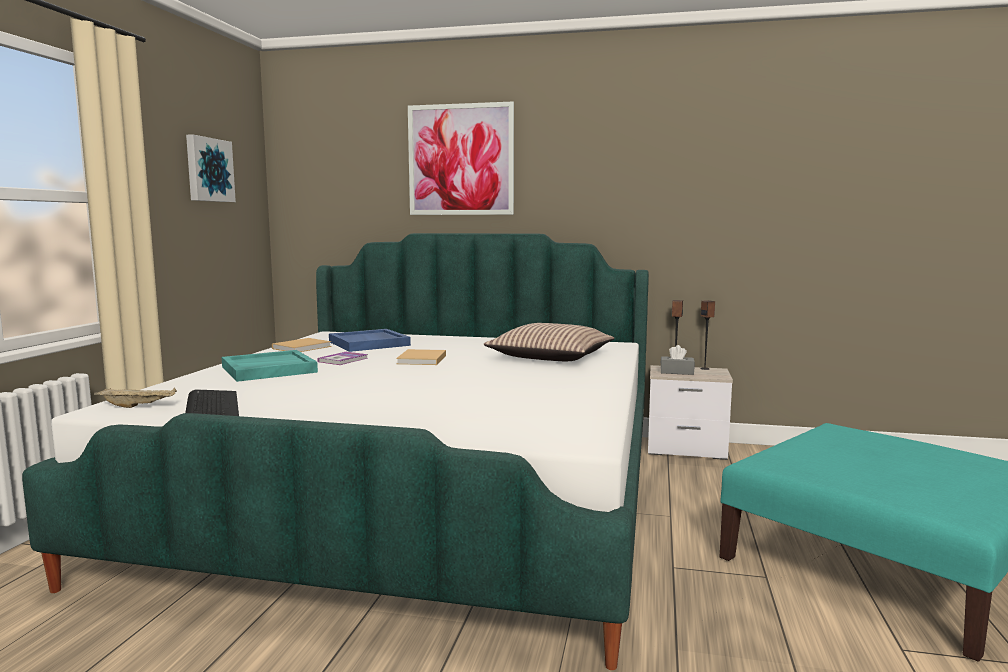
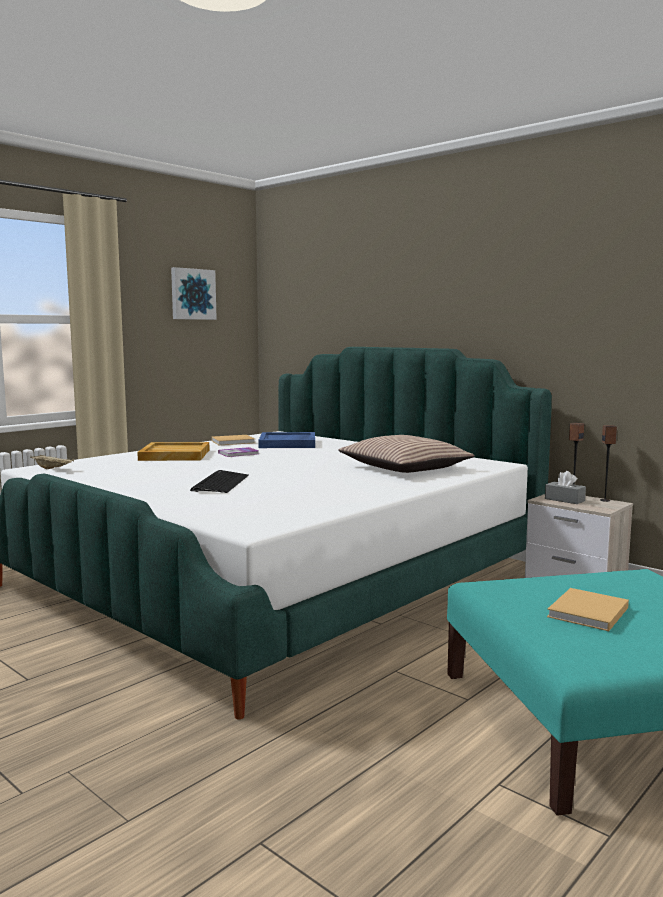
camera: 30 degrees right, 0 degrees up
keyboard [185,389,239,416] -> keyboard moved to [190,470,249,493]
turquoise tray [222,350,318,382] -> beige tray [137,442,209,461]
beige book [396,349,446,365] -> beige book moved to [547,588,629,631]
picture [408,102,514,215] -> none

